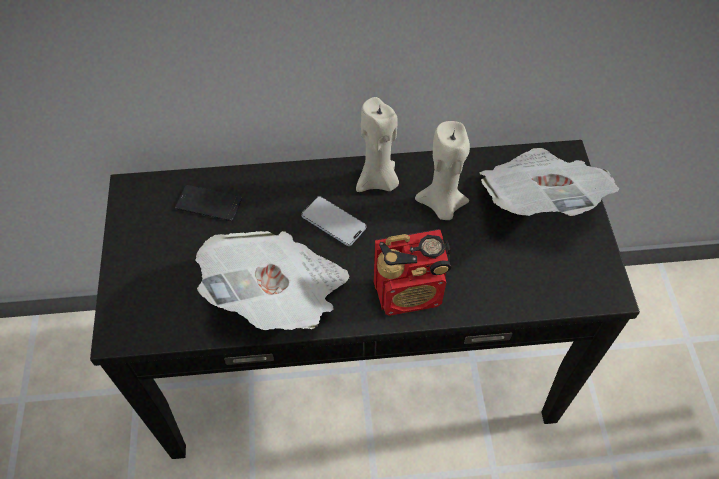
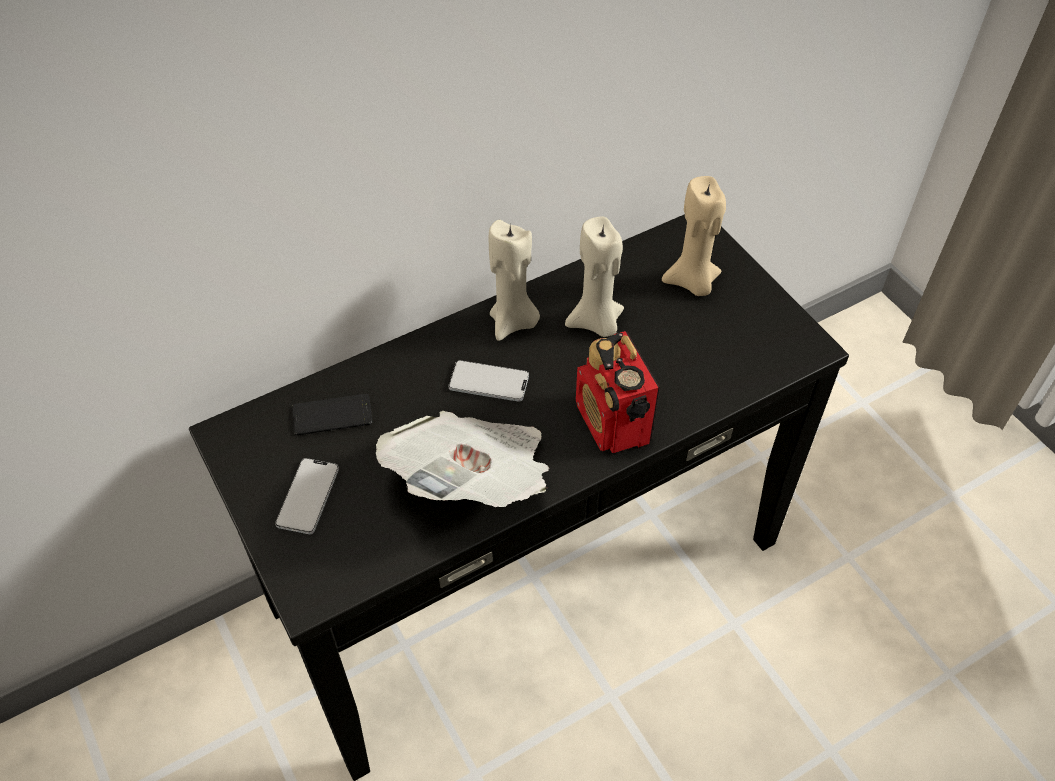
camera: 25 degrees left, 5 degrees down
radio [373,229,451,316] -> radio turned 105 degrees clockwise [576,331,659,453]
newspaper [479,148,619,216] -> beige candle [662,176,726,296]
none -> phone [275,458,339,534]

